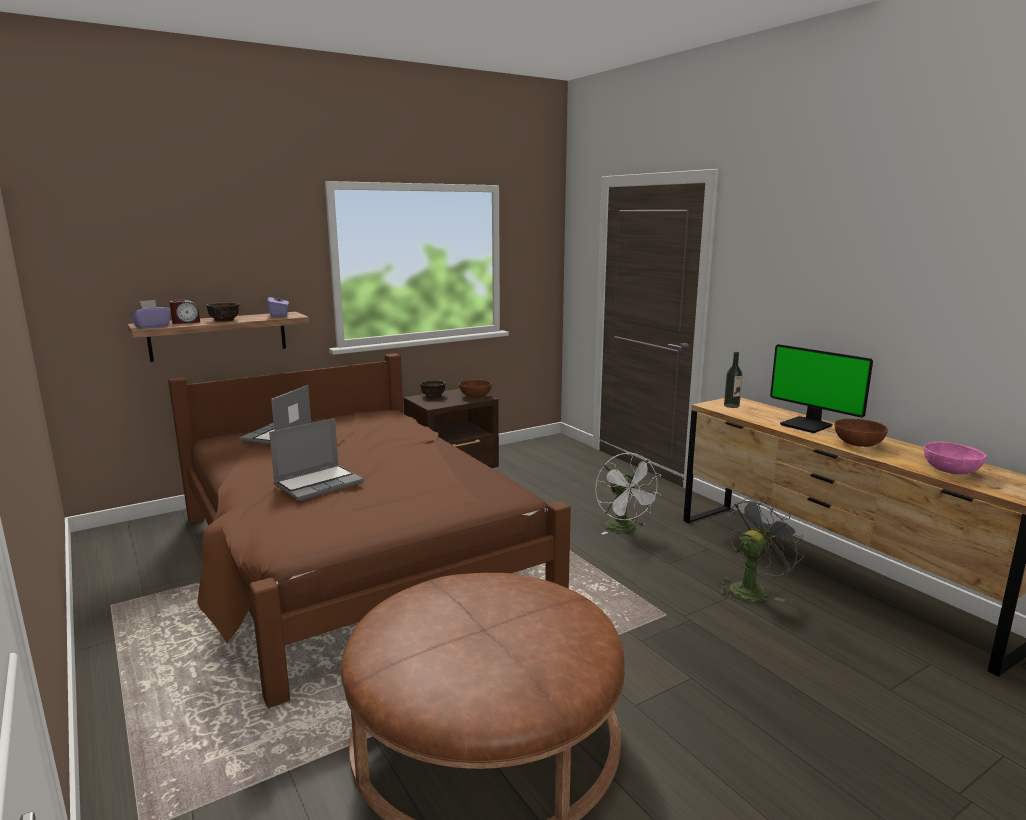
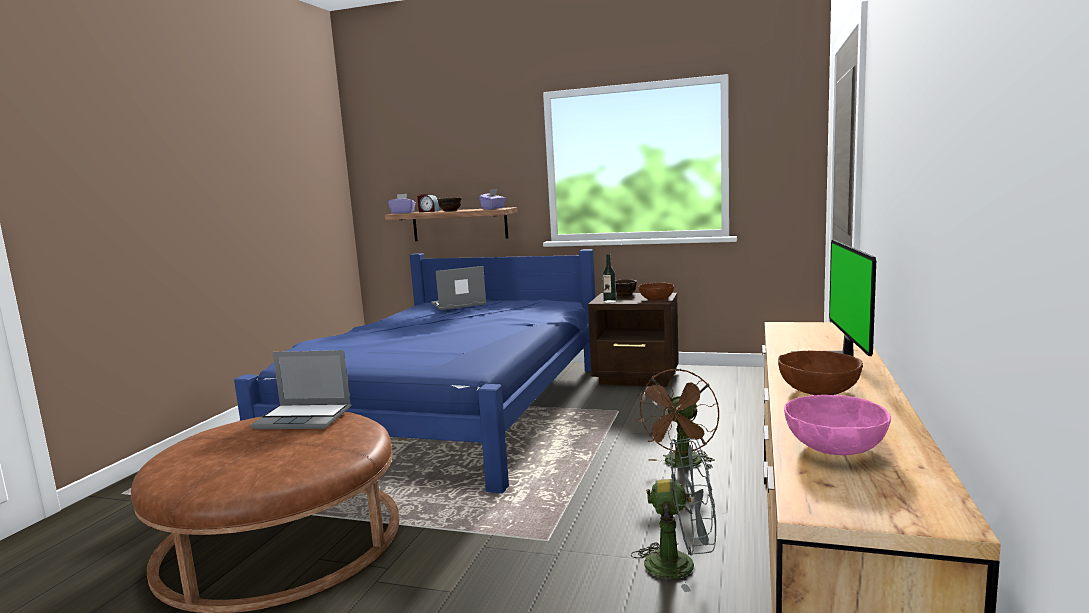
camera: 50 degrees right, 5 degrees down
brown bed [168,353,571,708] -> blue bed [234,249,595,493]
laptop [269,418,364,501] -> laptop moved to [251,350,351,429]
white fan [595,453,662,535] -> brown fan [636,369,719,468]
bottle [724,352,742,408] -> bottle moved to [602,254,616,303]

